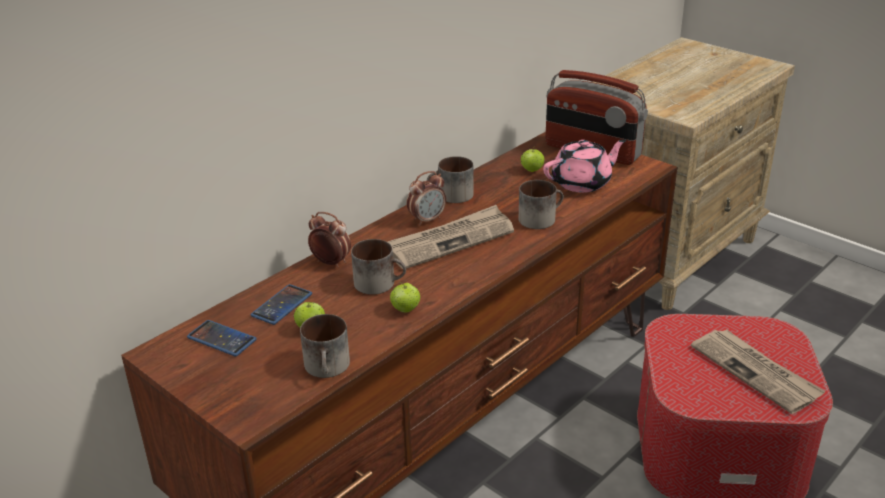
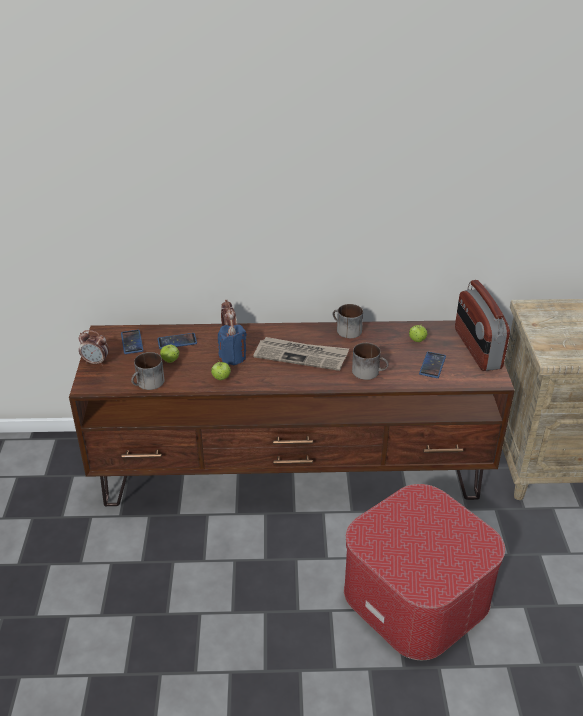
camera: 45 degrees right, 5 degrees up
mug [351,239,406,295] -> blue candle [218,325,247,365]
alarm clock [407,171,446,226] -> alarm clock moved to [79,330,109,366]
pink teapot [543,139,626,193] -> phone [419,352,446,378]
newspaper [691,329,826,414] -> none

